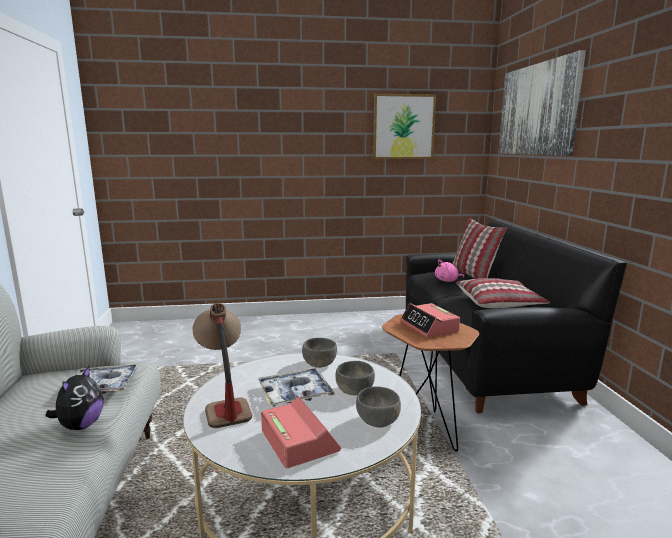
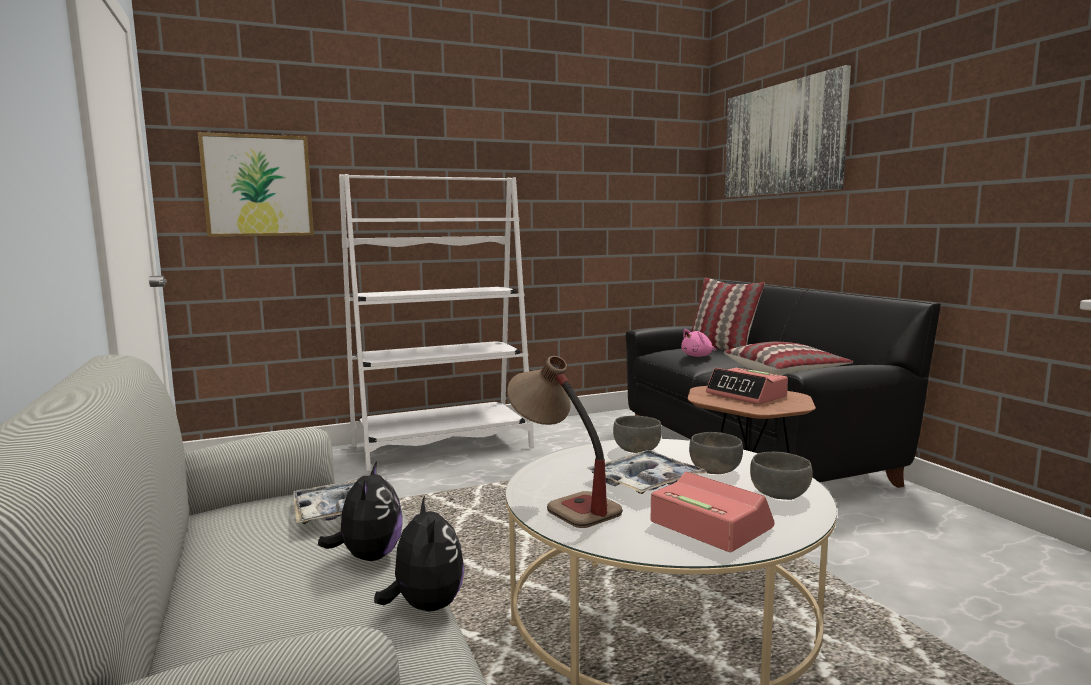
camera: 15 degrees left, 5 degrees down
picture [373,94,436,159] -> picture moved to [198,132,314,237]
none -> white bookcase [339,174,534,472]
none -> plush toy [374,496,464,611]

